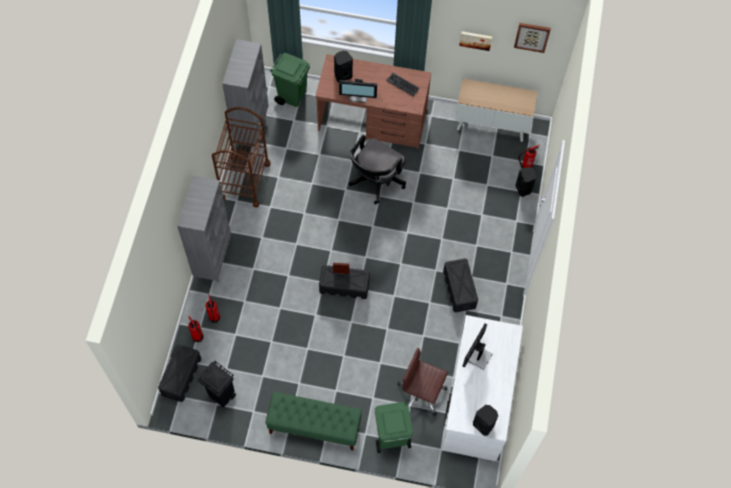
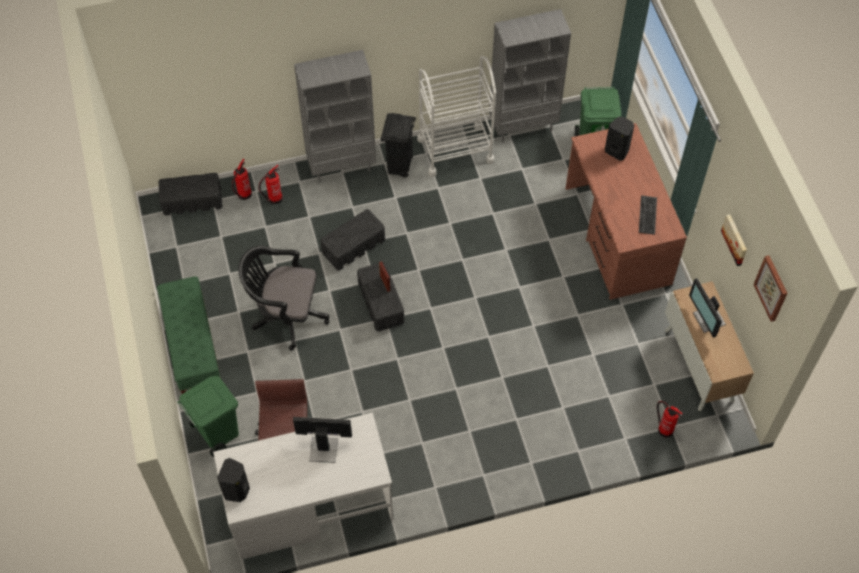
camera: 65 degrees right, 5 degrees down
black trash can [197,361,236,408] -> black trash can moved to [381,113,416,177]
brown cart [212,107,271,208] -> white cart [417,56,496,177]
monitor [339,79,377,103] -> monitor moved to [689,278,726,338]
black office chair [349,135,406,205] -> black office chair moved to [238,245,329,350]
black storage box [443,259,478,312] -> black storage box moved to [320,209,385,270]
black speaker [515,167,537,197] -> none

